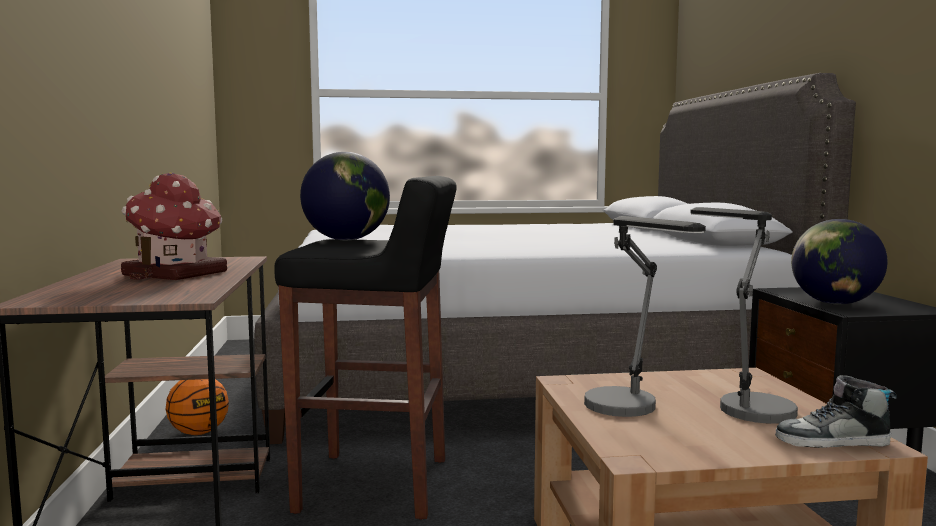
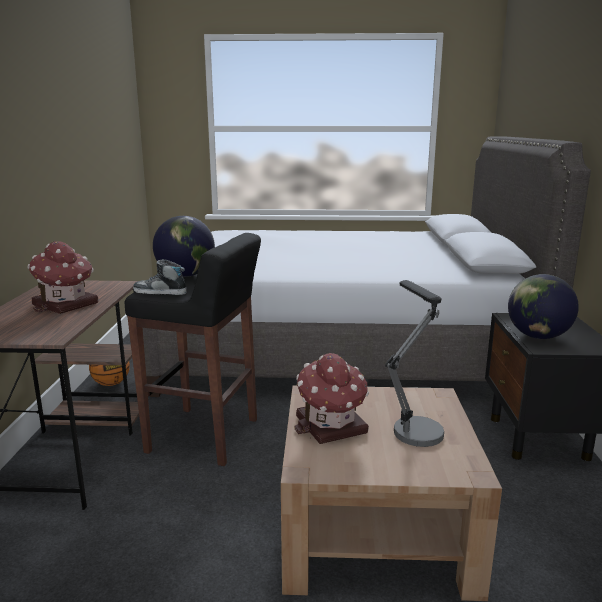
camera: 10 degrees right, 10 degrees up
table lamp [584,216,706,417] -> toy house [295,353,369,444]
shoe [775,375,897,448] -> shoe moved to [133,259,187,295]

